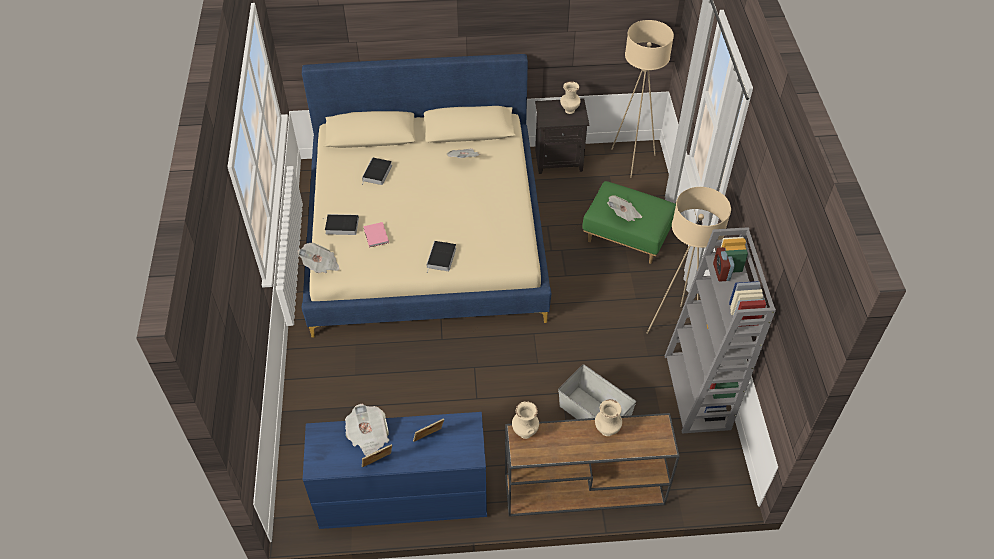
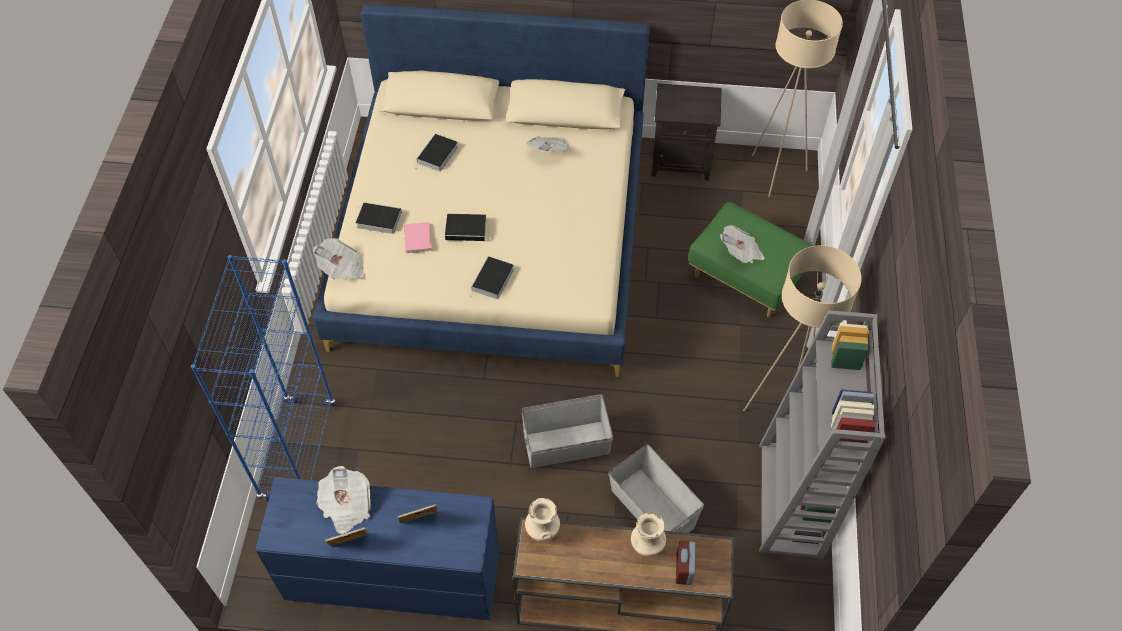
camera: 10 degrees right, 5 degrees up
beige vase [560,81,581,114] -> none
alarm clock [713,247,735,282] -> alarm clock moved to [676,541,695,585]
none -> blue bookcase [191,255,335,501]
none -> book [445,214,492,241]
none -> grey storage box [521,394,613,468]

